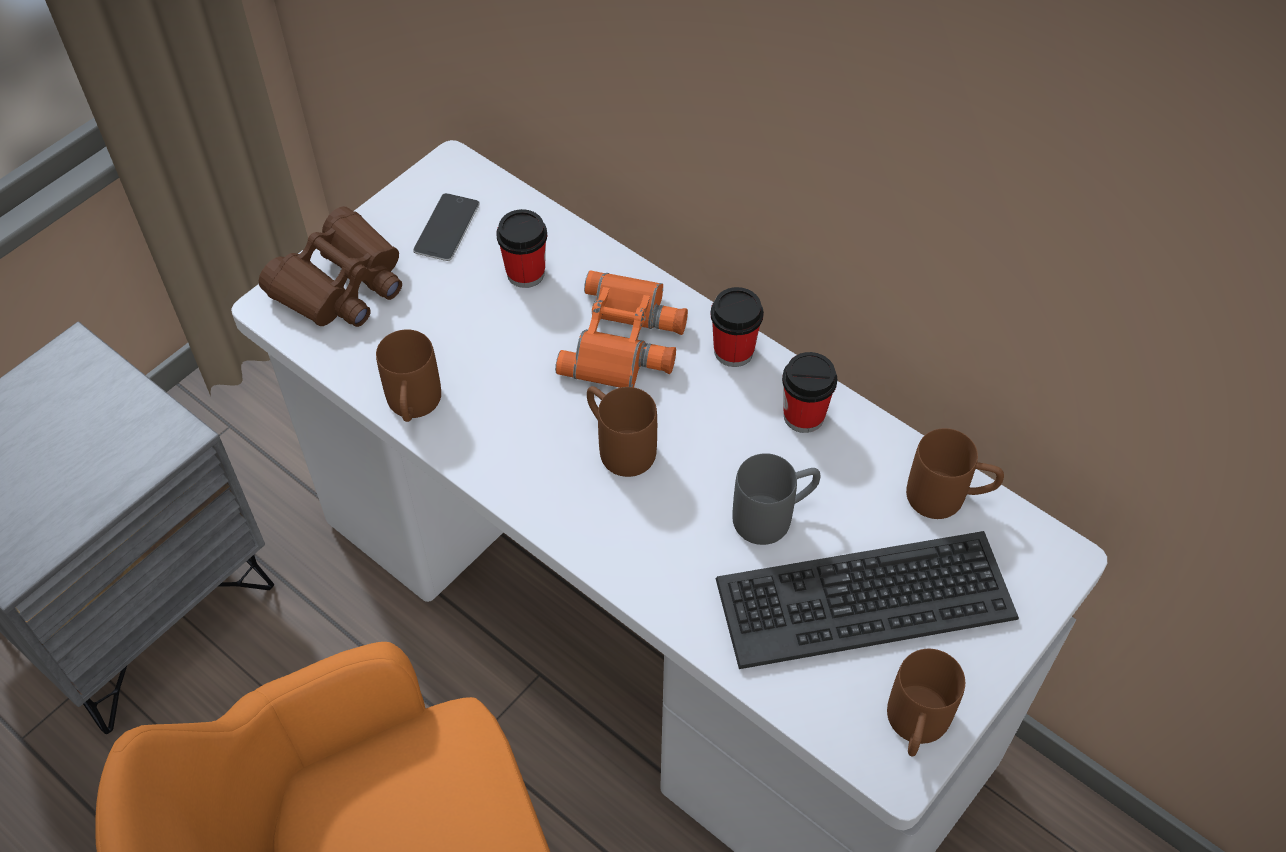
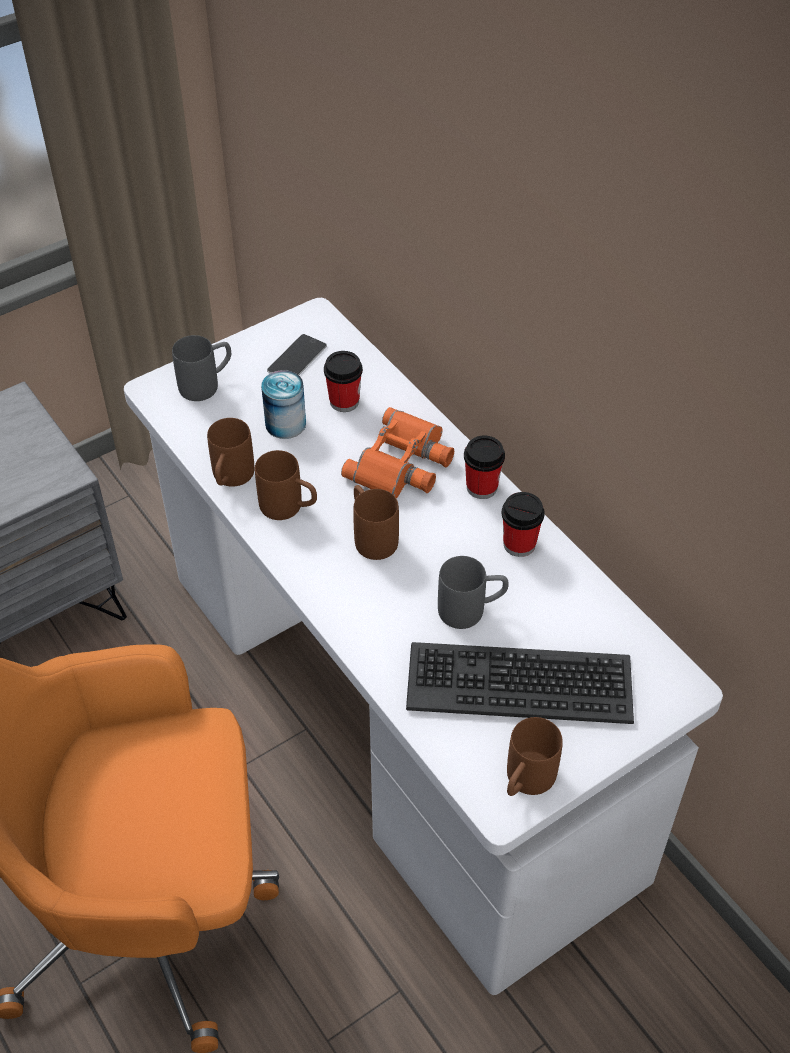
camera: 15 degrees right, 5 degrees down
brown binoculars [259,206,402,327] -> grey mug [172,335,231,401]
brown mug [906,428,1004,519] -> brown mug moved to [255,450,317,520]
none -> can [261,370,306,439]

